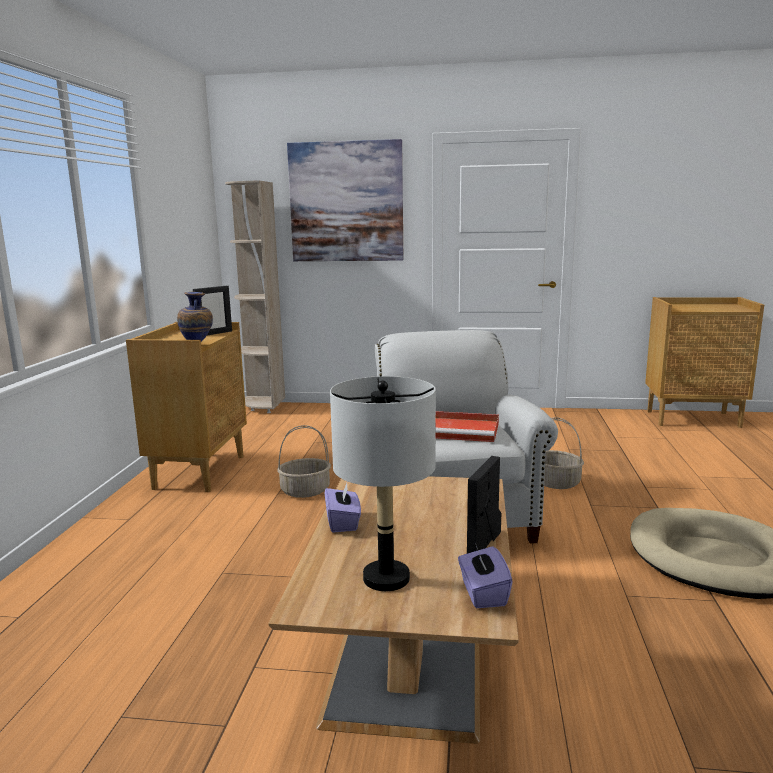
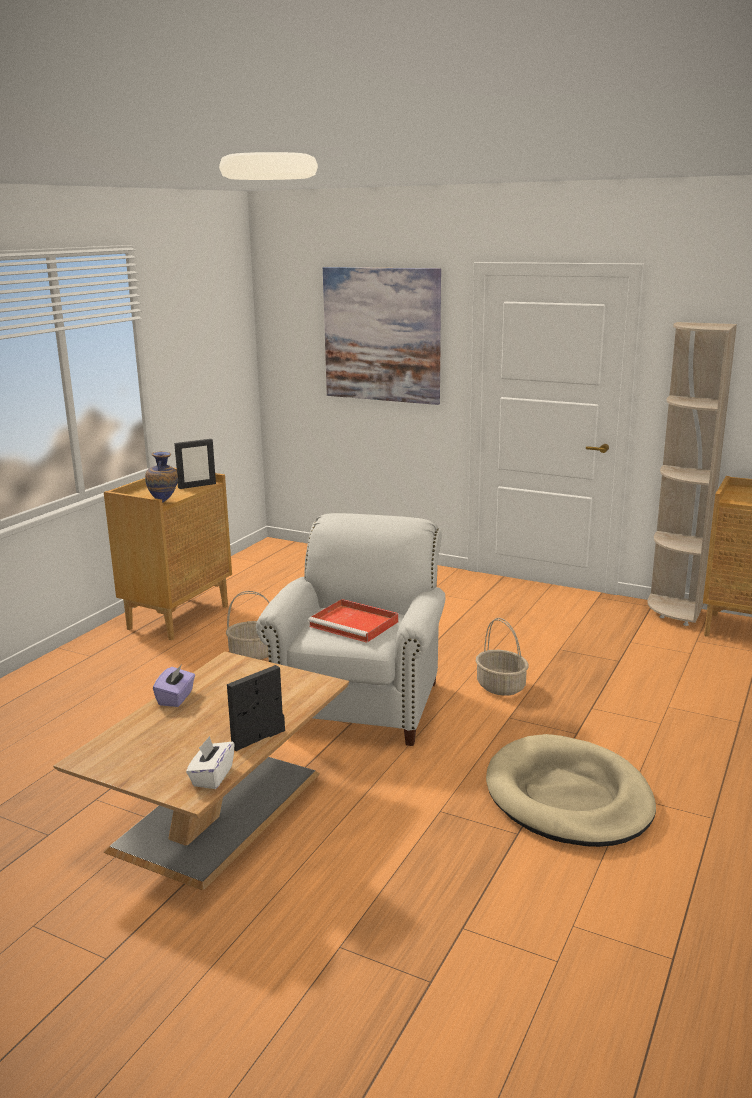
camera: 20 degrees right, 5 degrees up
beige bookcase [225,180,285,413] -> beige bookcase moved to [647,322,737,626]
grey table lamp [330,376,436,591] -> none
purple tissue box [458,546,513,608] -> white tissue box [186,736,235,789]

